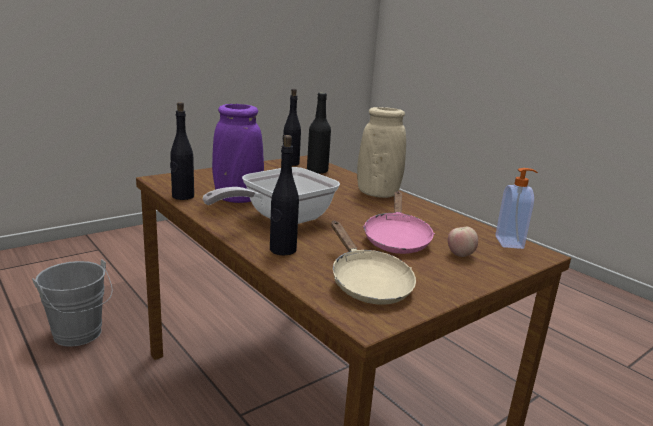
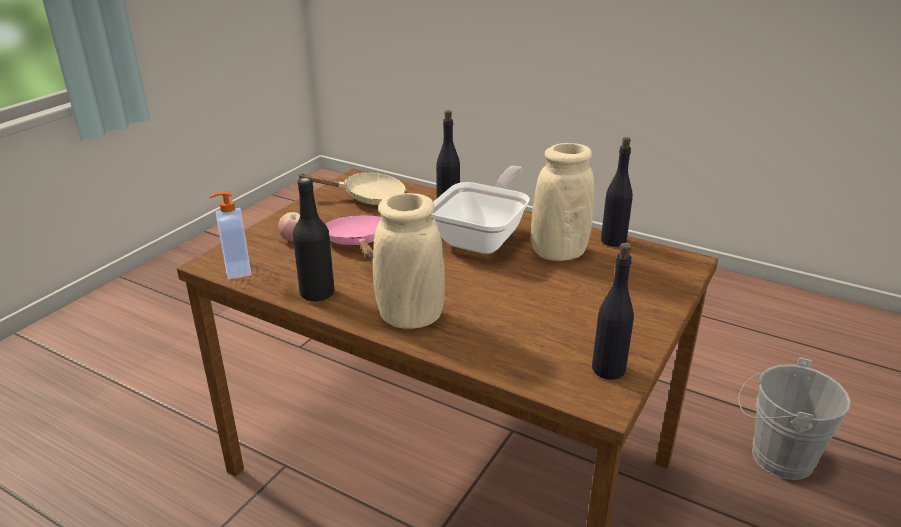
camera: 160 degrees right, 10 degrees up
purple vase [212,104,264,203] -> beige vase [531,143,594,261]
black bottle [307,93,331,174] -> black bottle moved to [293,177,334,302]
beige frying pan [331,221,416,305] -> beige frying pan turned 135 degrees clockwise [297,173,406,205]

